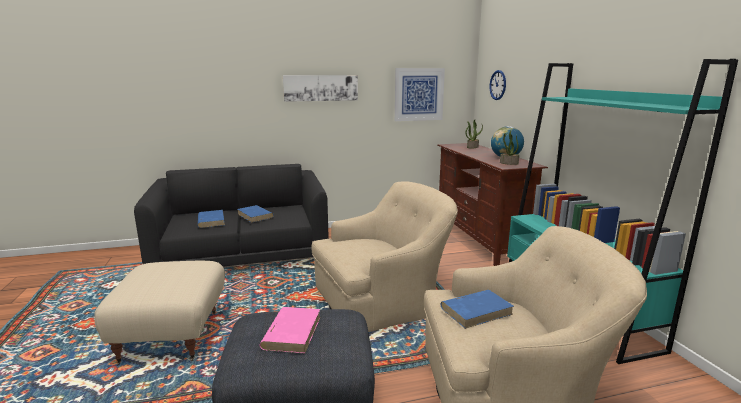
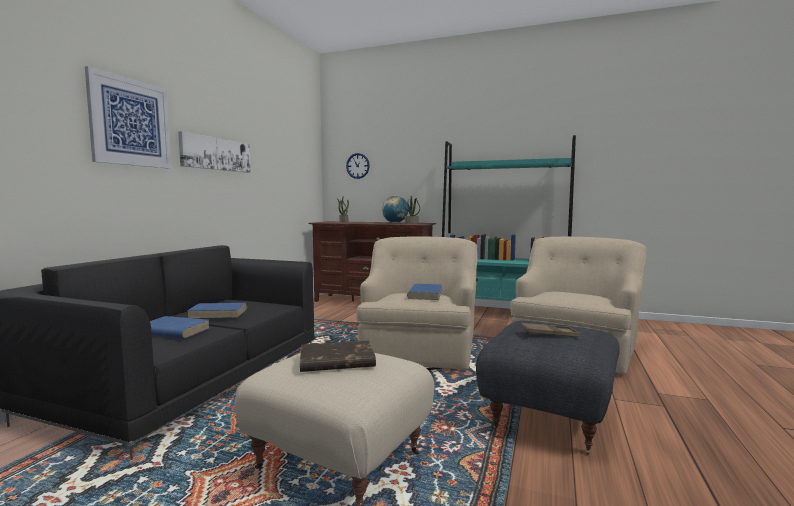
camera: 55 degrees left, 10 degrees down
pink book [259,307,321,353] -> brown tray [521,323,581,337]
picture [395,68,445,121] -> picture moved to [85,66,171,169]
blue book [441,290,514,329] -> blue book moved to [407,284,442,300]
none -> brown book [300,341,376,372]

